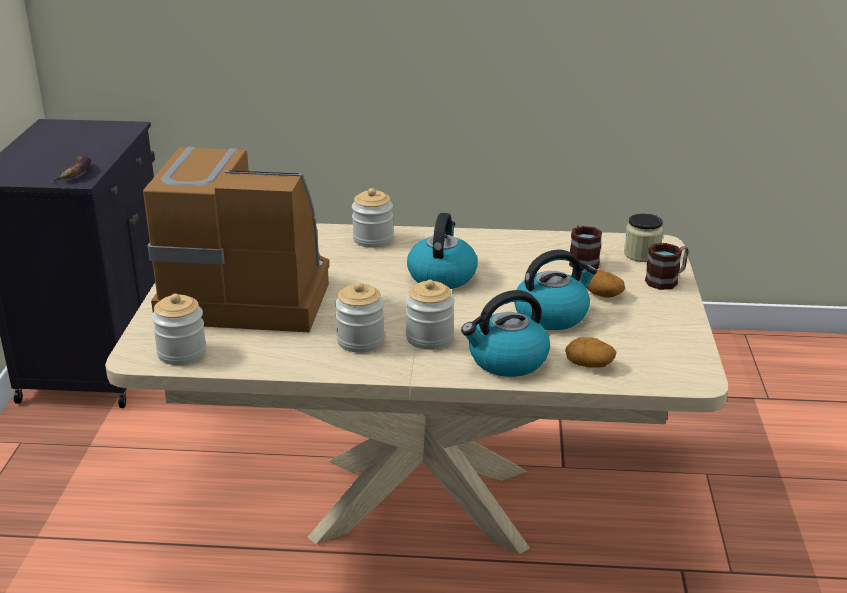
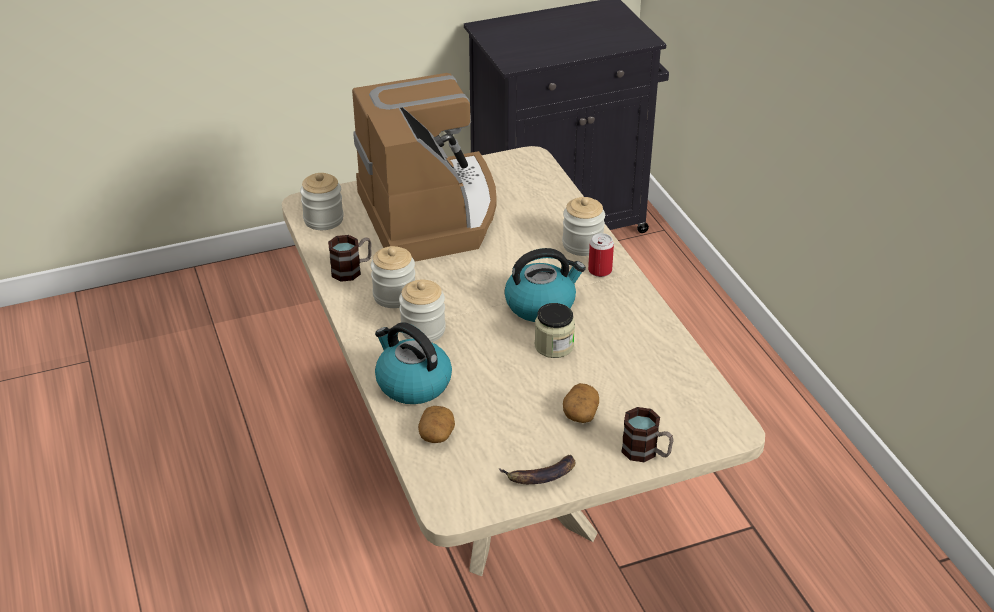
camera: 65 degrees right, 10 degrees up
banana [49,155,91,182] -> banana moved to [499,455,576,484]
kettle [514,249,597,330] -> none
mug [569,224,602,271] -> mug moved to [328,235,372,282]
jar [624,213,663,262] -> jar moved to [535,303,575,358]
none -> can [588,233,614,277]

